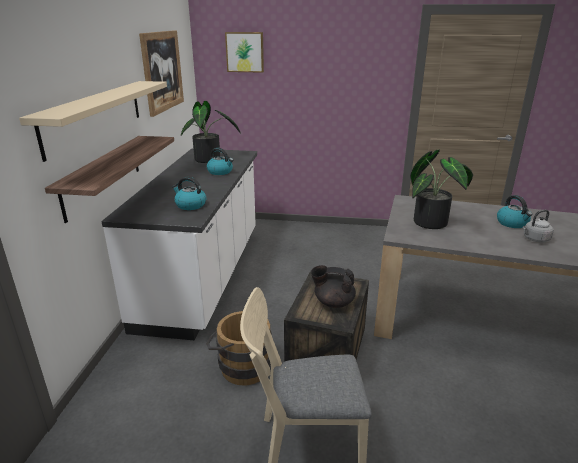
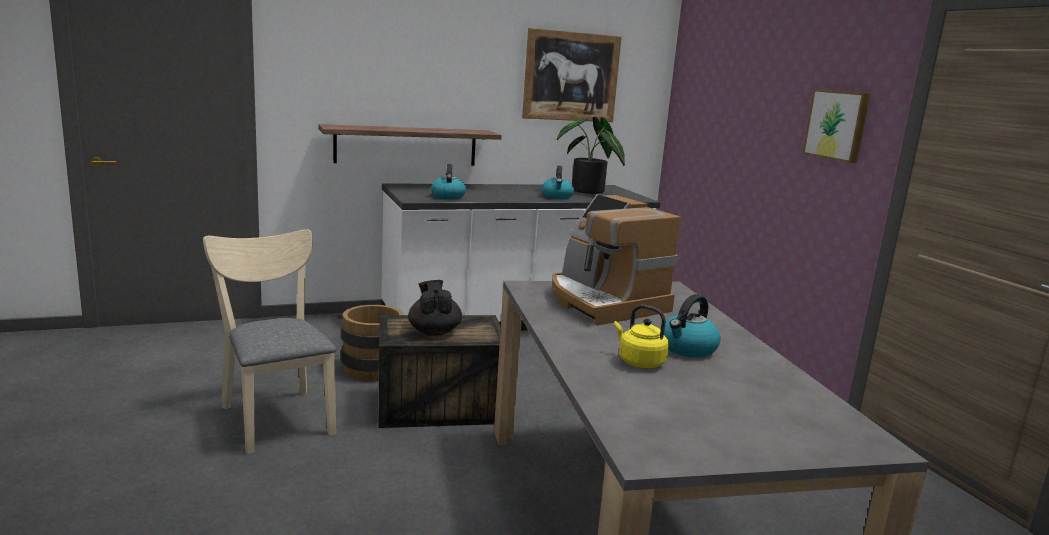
camera: 60 degrees right, 10 degrees down
beige shelf [19,81,167,162] -> none
picture [225,32,264,73] -> picture moved to [802,89,871,163]
potted plant [410,149,473,229] -> coffee machine [552,194,681,326]
grey kettle [523,210,554,243] -> yellow kettle [614,305,669,368]

